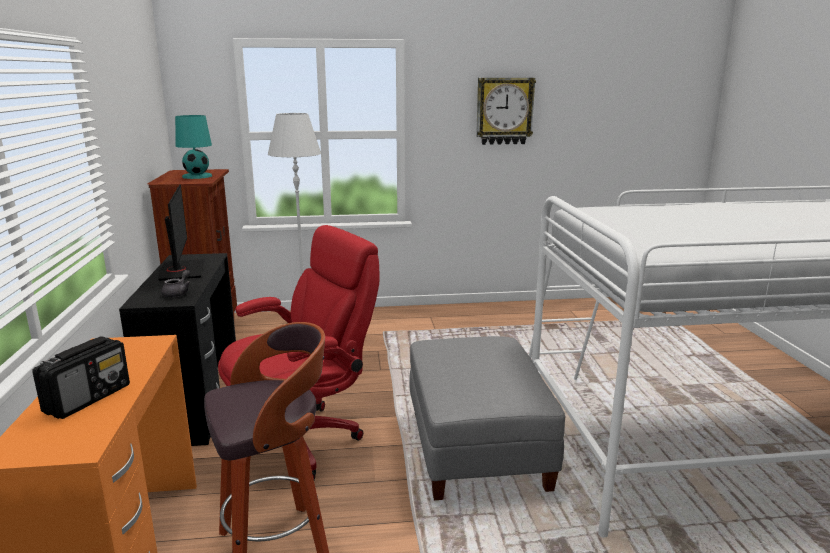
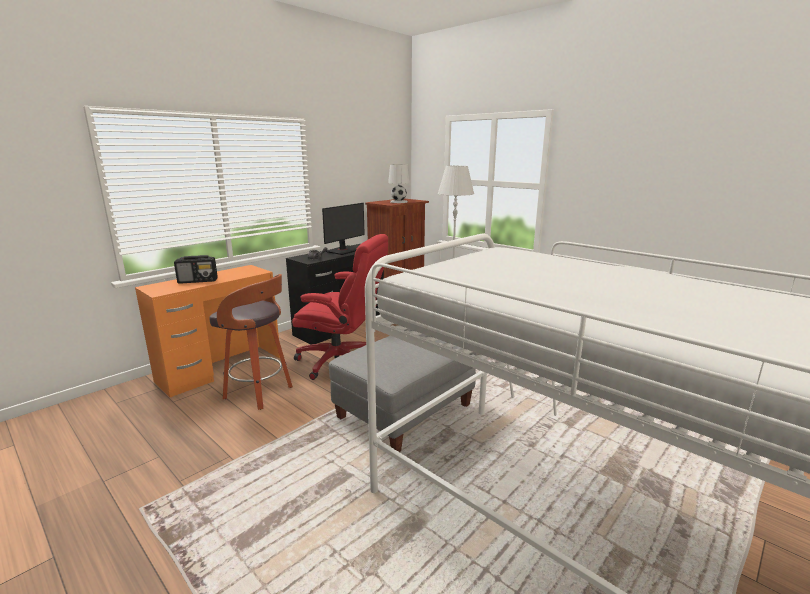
camera: 50 degrees right, 0 degrees up
turquoise table lamp [175,115,212,179] -> white table lamp [388,164,409,203]
wall clock [476,78,536,145] -> none

